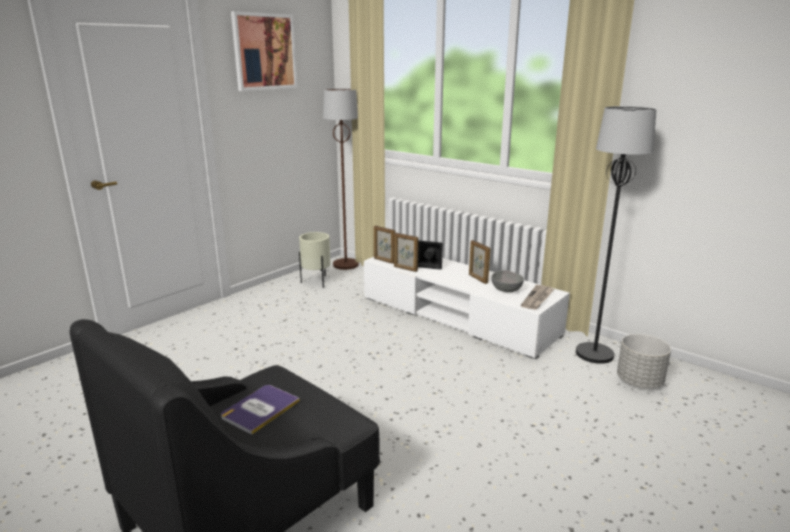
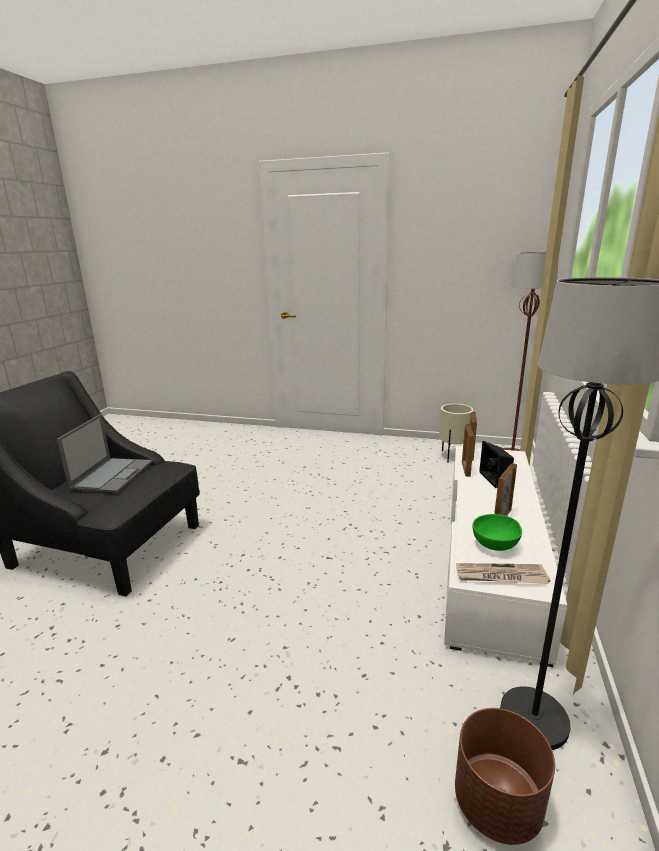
camera: 65 degrees right, 0 degrees up
book [221,385,300,435] -> laptop [57,414,152,493]
picture [231,11,297,91] -> none
grey bowl [491,270,524,292] -> green bowl [472,514,522,551]
grey planter [617,334,671,388] -> brown planter [455,708,555,845]

